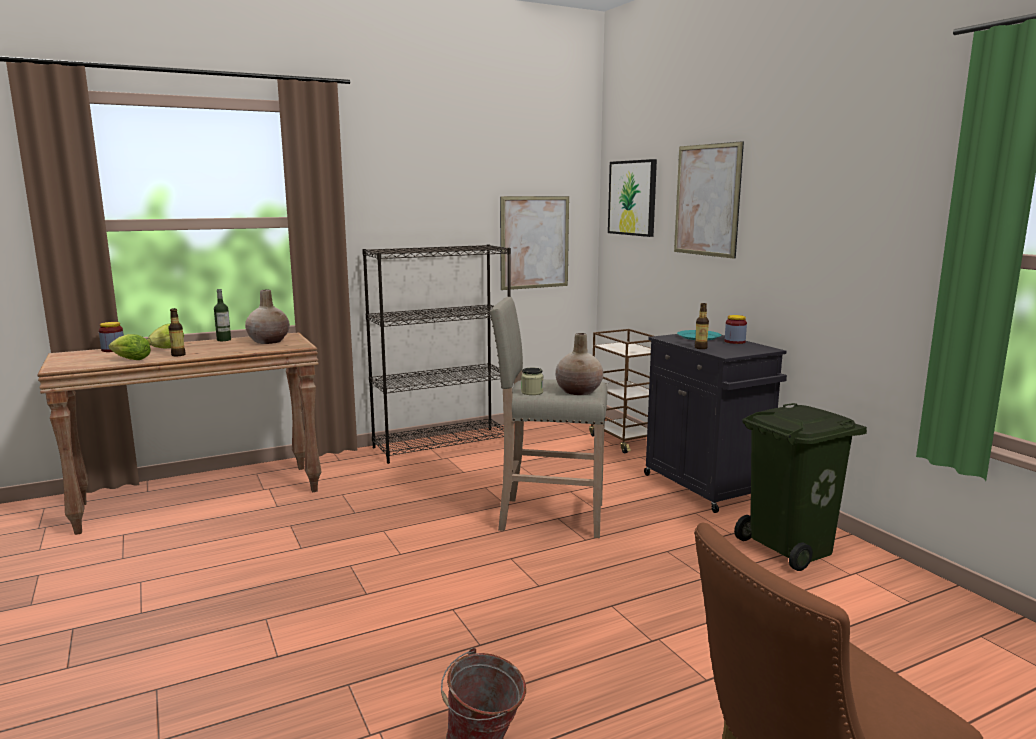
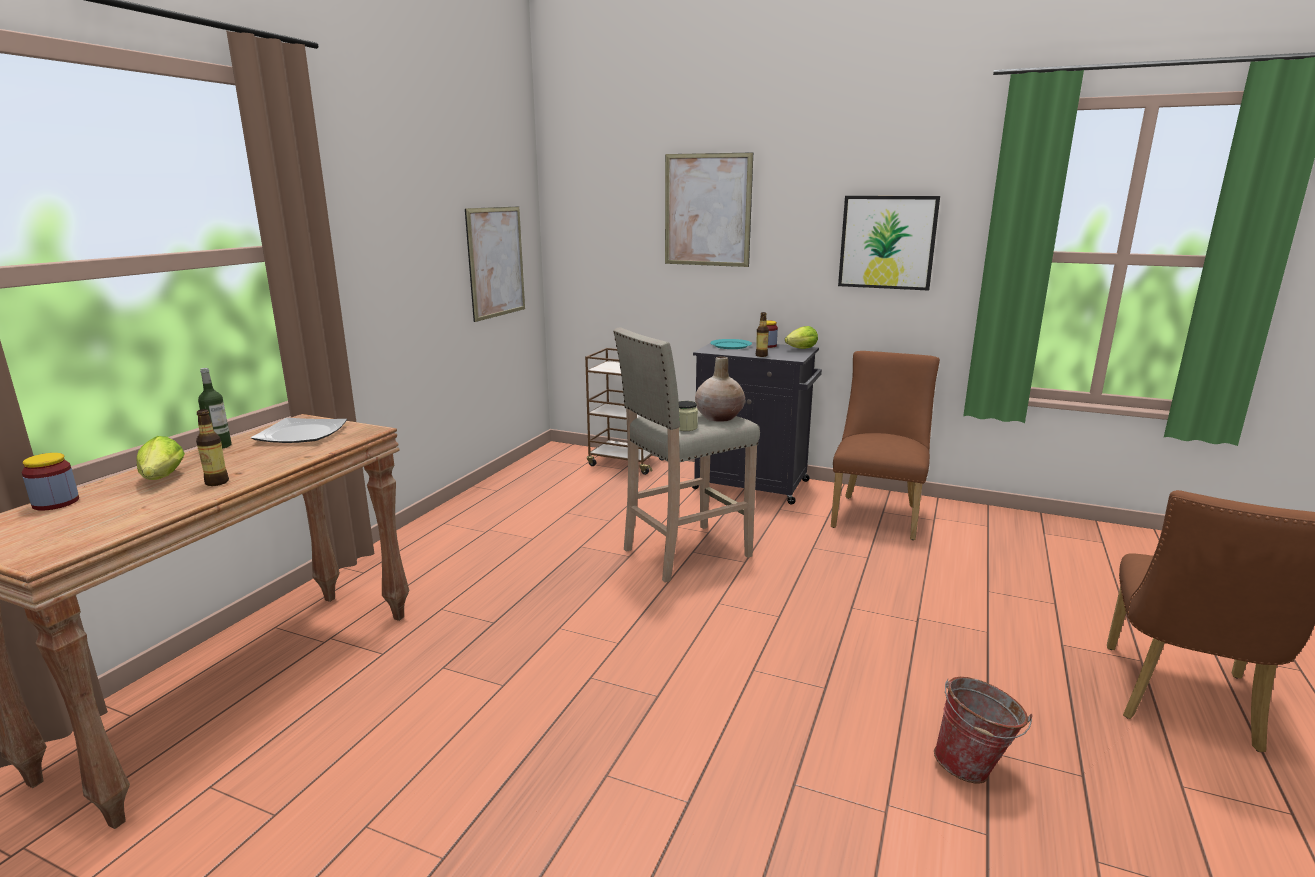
camera: 40 degrees left, 5 degrees up
lettuce [109,334,151,360] -> lettuce moved to [785,326,818,349]
beige vase [245,290,290,344] -> plate [251,418,347,443]
black bookcase [362,244,511,464] -> none
picture [608,159,657,237] -> picture moved to [838,196,940,291]
green trash can [734,403,867,571] -> brown chair [831,351,940,540]

